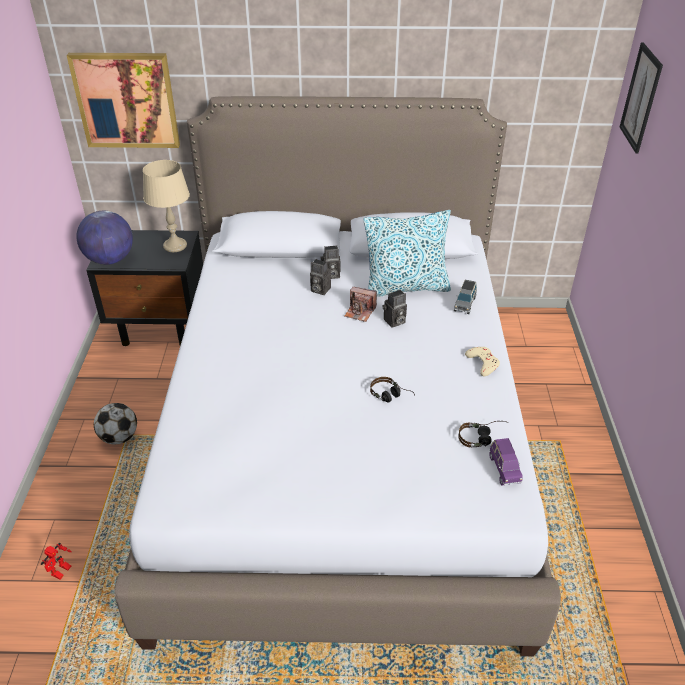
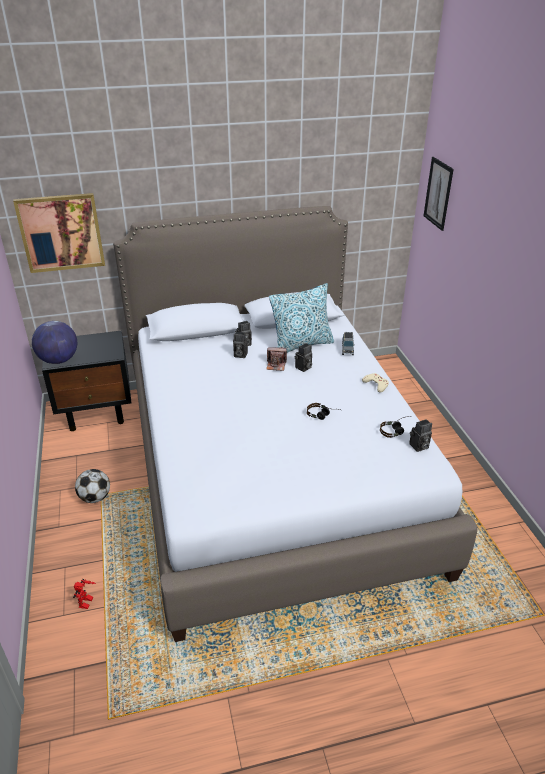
camera: 15 degrees left, 5 degrees down
beige table lamp [143,160,190,252] -> none
purple toy car [490,438,523,486] -> camera [409,419,432,452]

